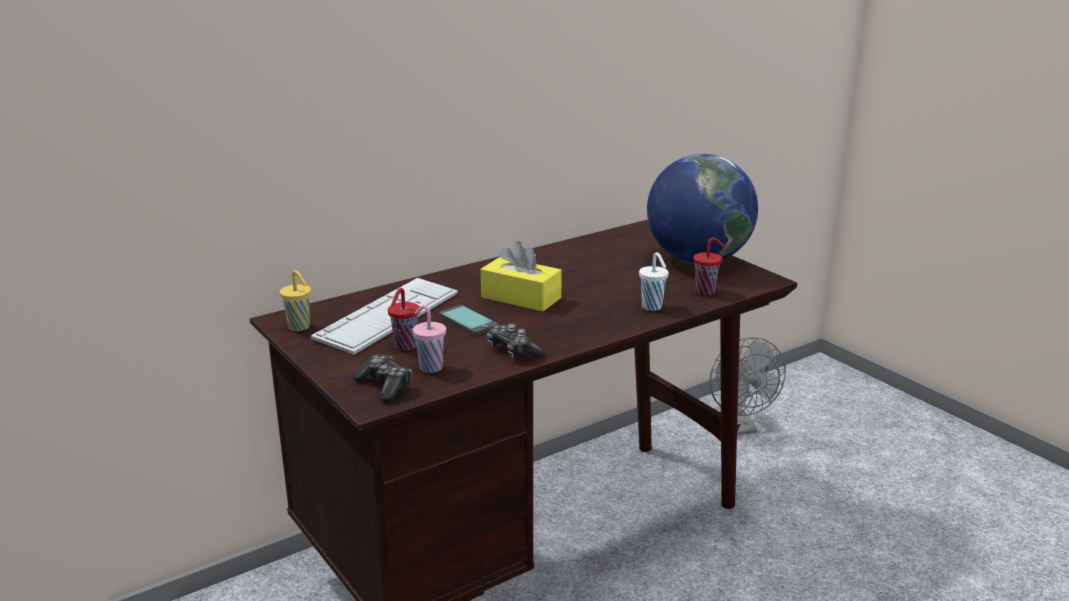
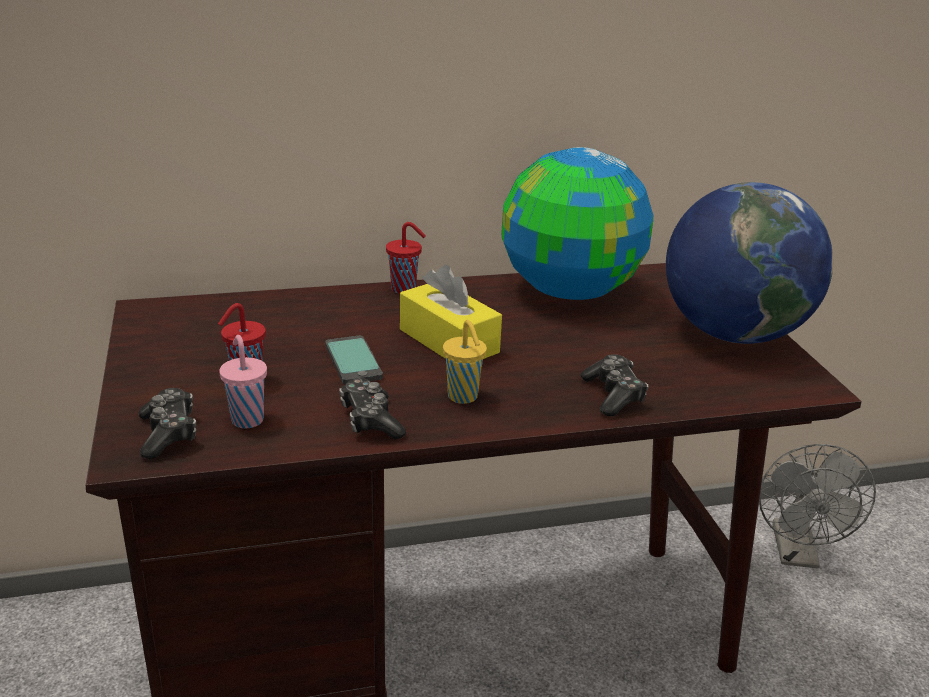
camera: 20 degrees right, 5 degrees up
yellow cup [280,270,311,331] -> yellow cup moved to [443,320,487,404]
keyboard [311,278,458,355] -> none
white cup [639,252,669,311] -> game controller [581,354,649,416]
red cup [693,237,725,295] -> red cup moved to [386,222,426,294]
none -> globe [502,147,654,300]

